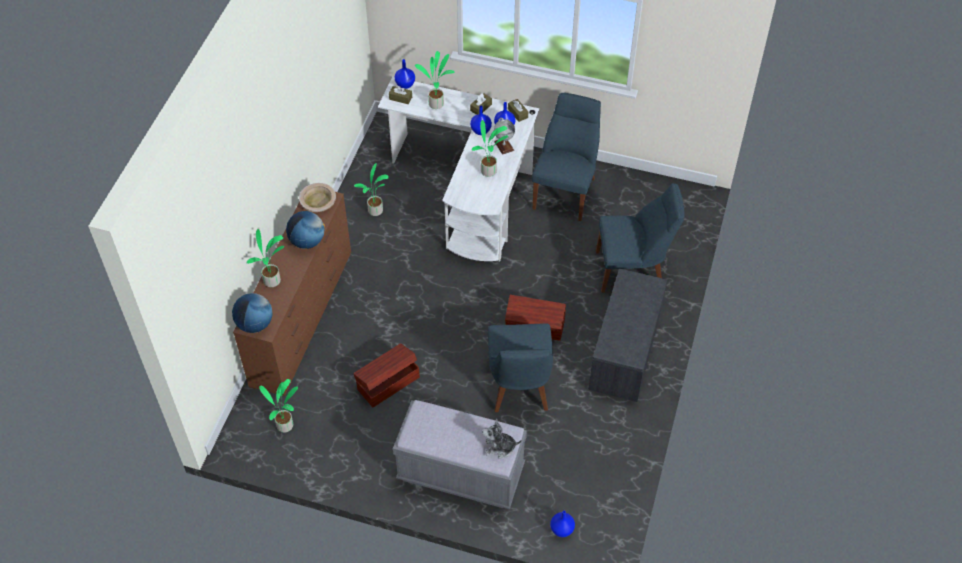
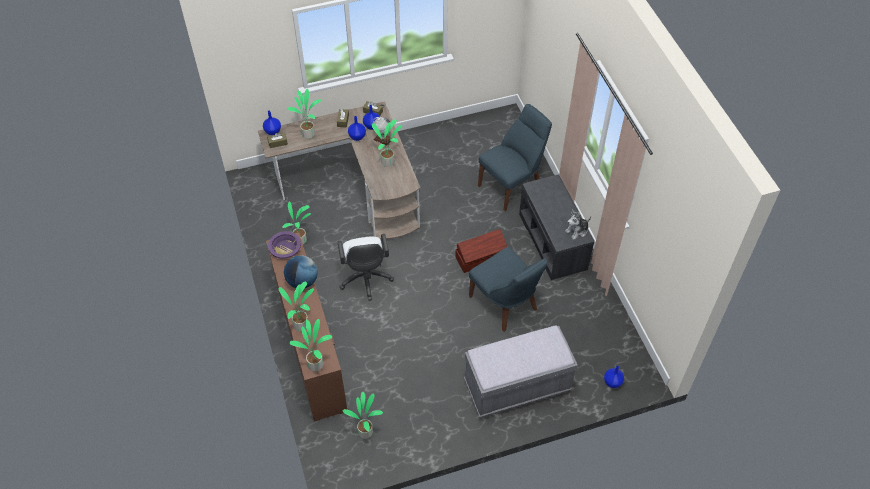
camera: 35 degrees left, 0 degrees up
globe [232,293,273,333] -> potted plant [289,319,332,371]
beige bowl [299,183,336,212] -> purple bowl [268,231,301,259]
brown storage box [353,343,420,407] -> none
white desk [378,77,539,262] -> brown desk [258,101,420,239]
plush toy [482,418,522,459] -> plush toy moved to [565,210,591,240]
blue chair [532,93,601,221] -> none
none -> white office chair [338,234,394,301]

